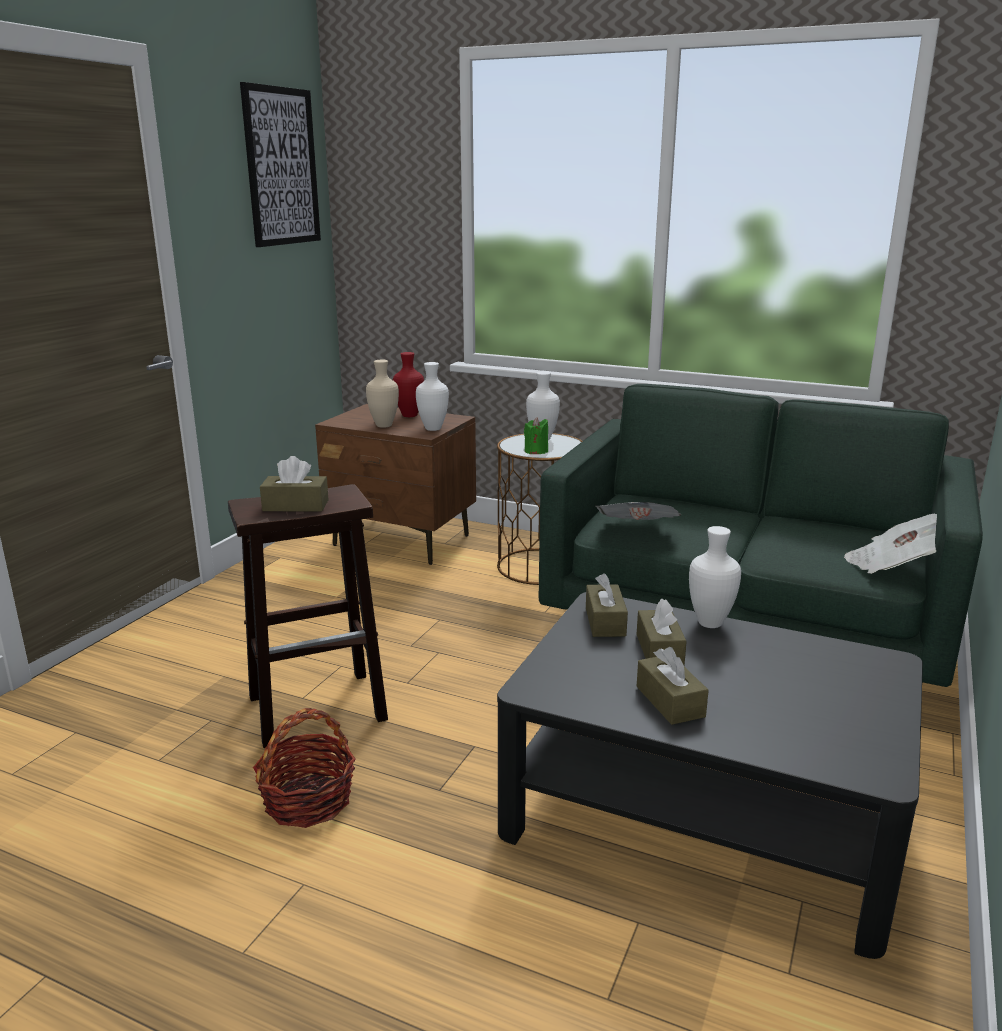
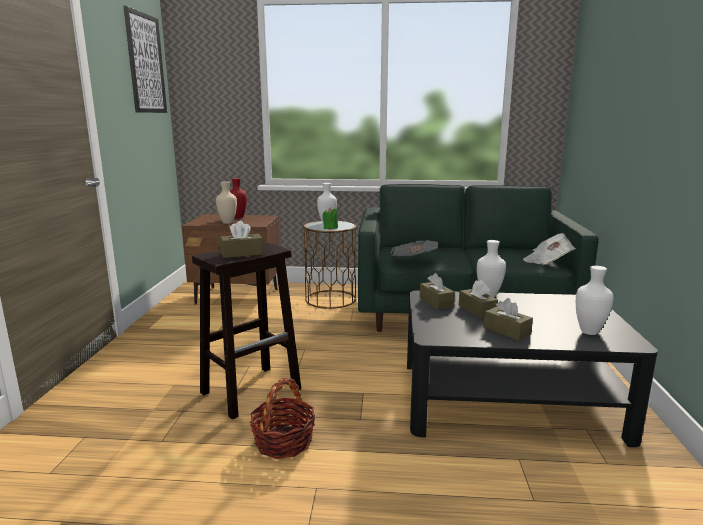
camera: 20 degrees left, 5 degrees down
white vase [416,362,449,431] -> white vase moved to [576,266,614,335]

